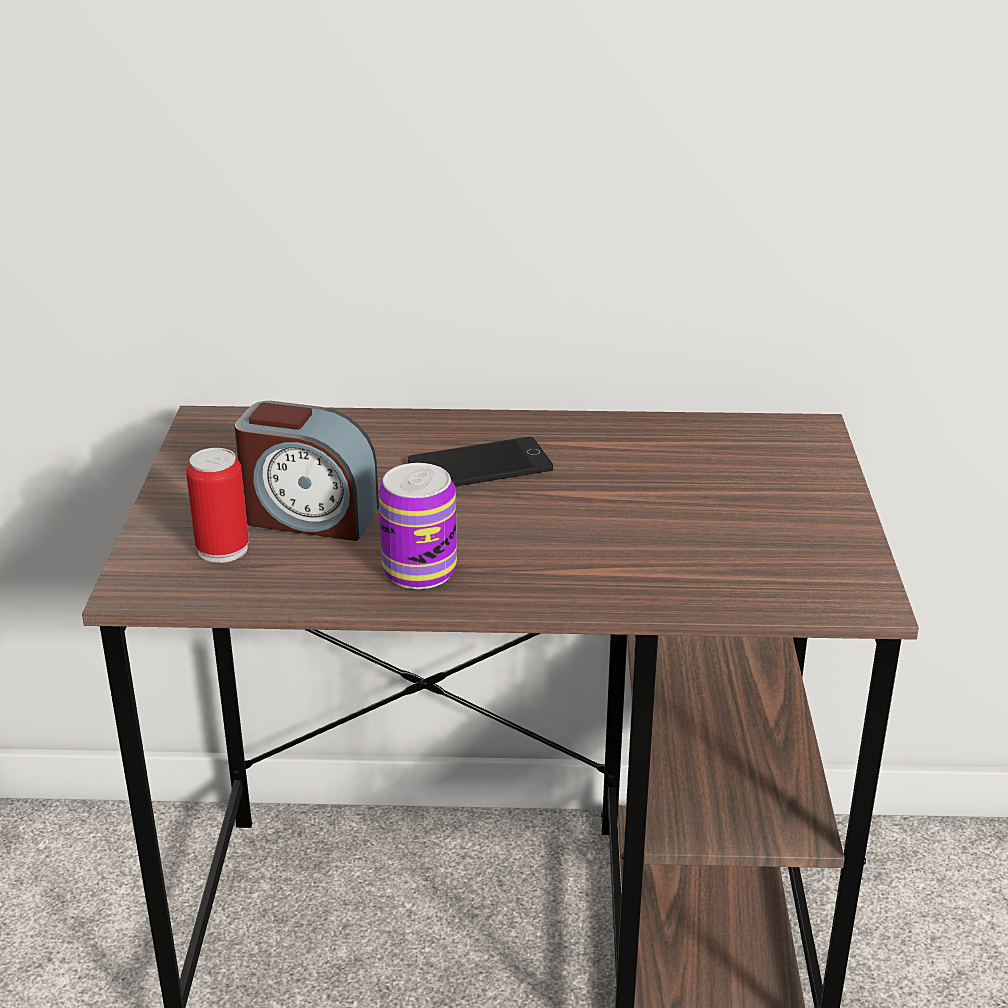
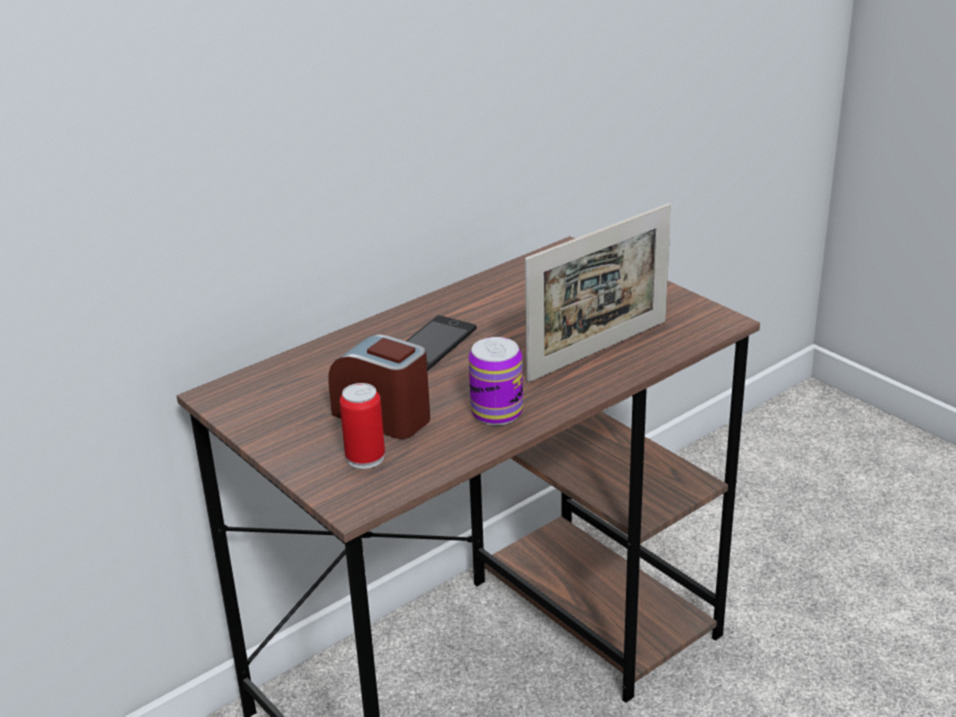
camera: 40 degrees left, 0 degrees up
alarm clock [235,401,379,541] -> alarm clock turned 120 degrees counterclockwise [328,334,430,439]
none -> picture frame [525,203,671,382]

